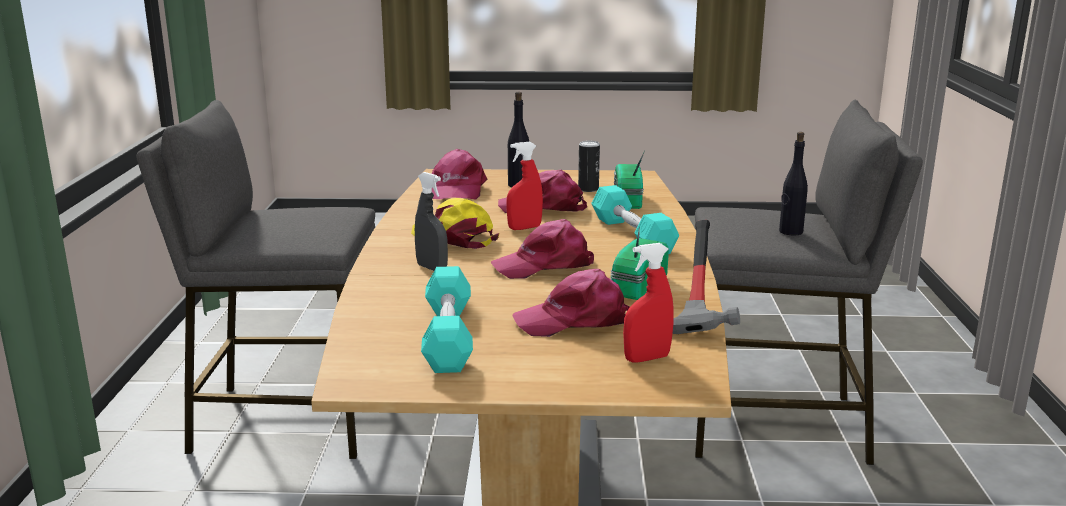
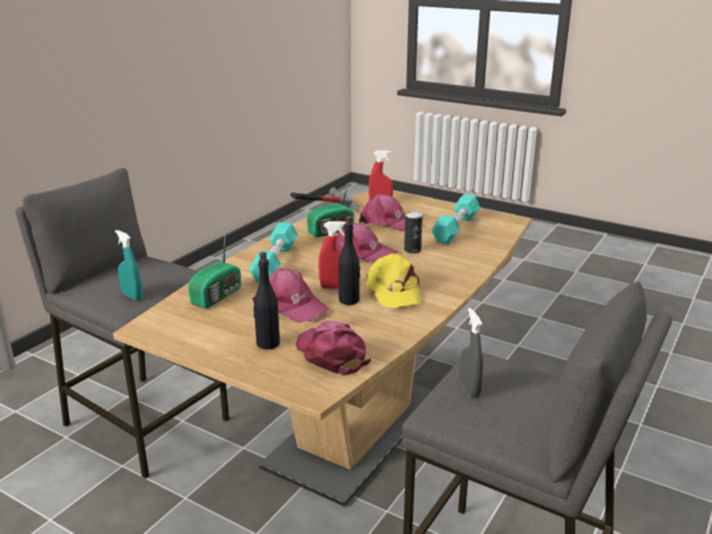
camera: 150 degrees left, 5 degrees up
grey spray bottle [415,172,448,271] -> grey spray bottle moved to [460,308,483,398]
pink cap [431,149,487,200] -> pink cap turned 60 degrees counterclockwise [296,320,371,375]
can [578,141,600,192] -> can moved to [404,211,423,253]
black bottle [779,132,808,236] -> black bottle moved to [338,216,360,305]
none -> turquoise spray bottle [115,230,143,300]

